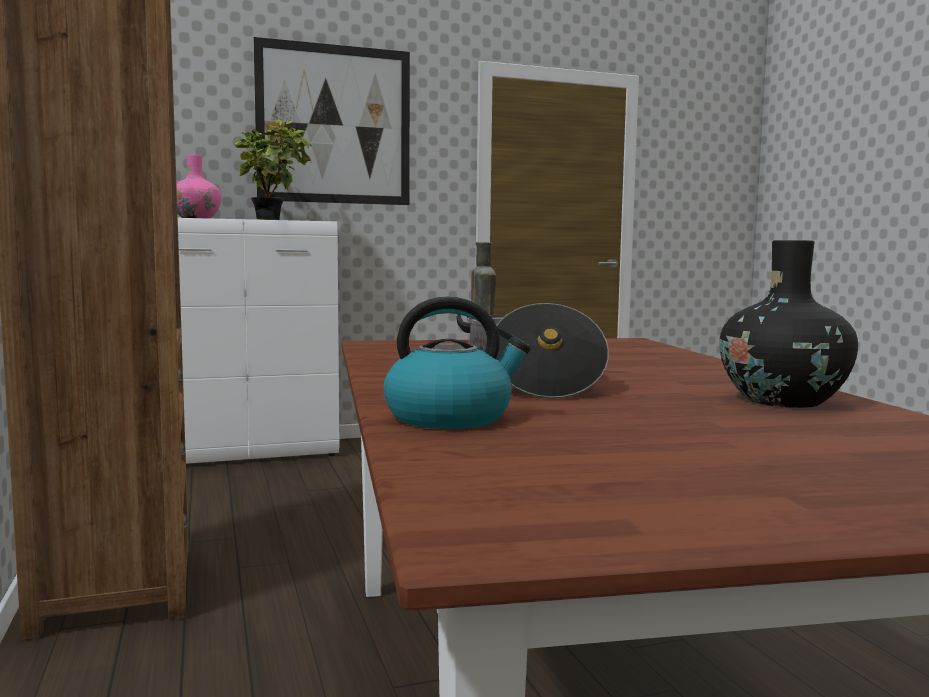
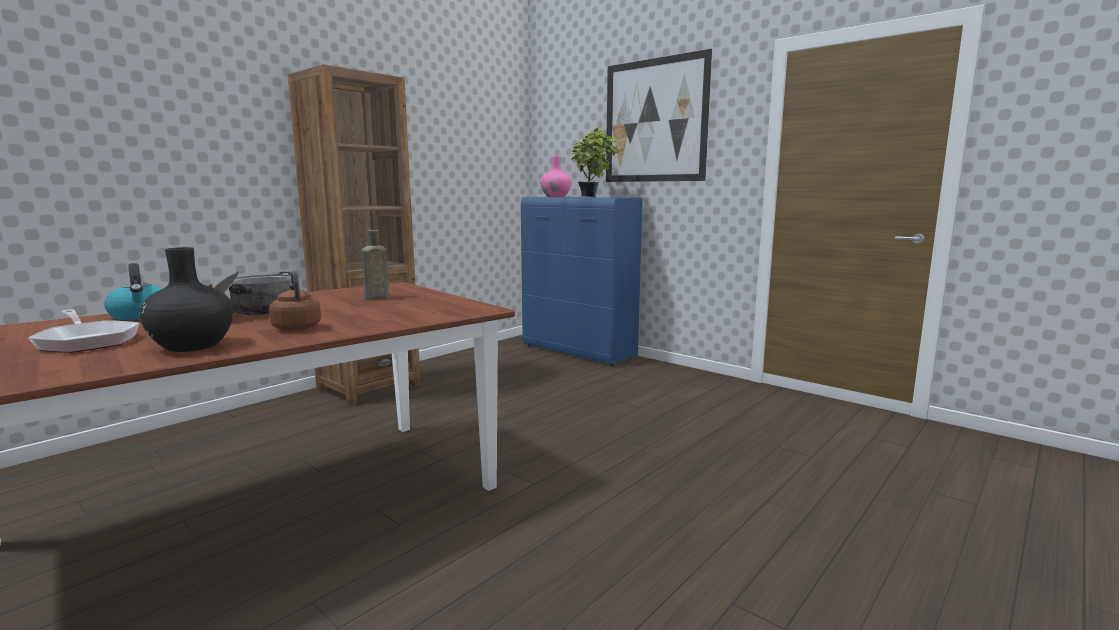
camera: 60 degrees right, 5 degrees up
white cabinet [178,218,339,464] -> blue cabinet [521,197,643,366]
none -> frying pan [28,309,139,353]
none -> brown kettle [269,271,321,331]

